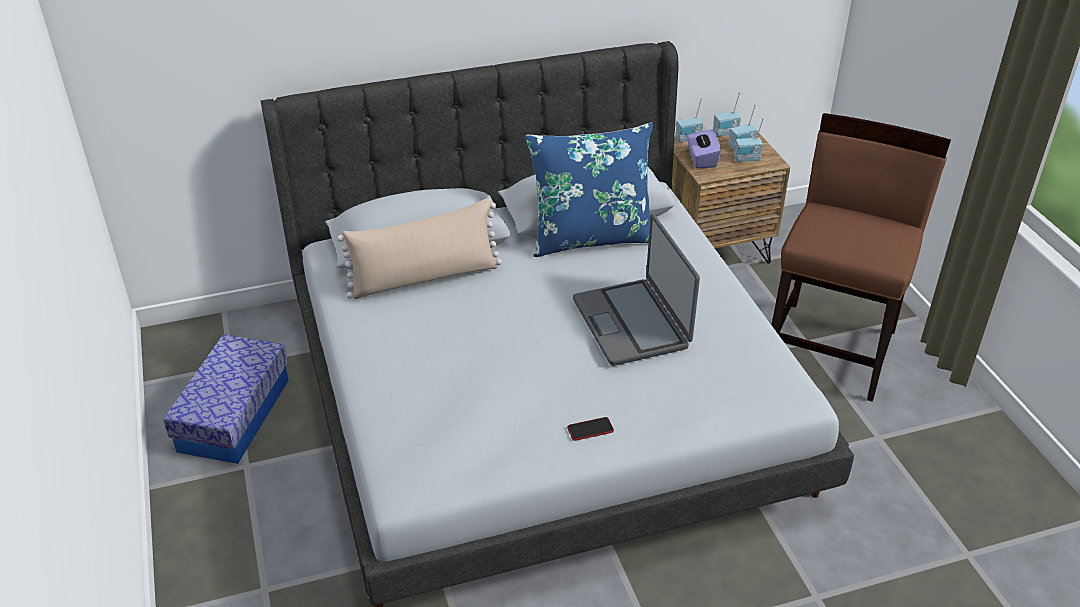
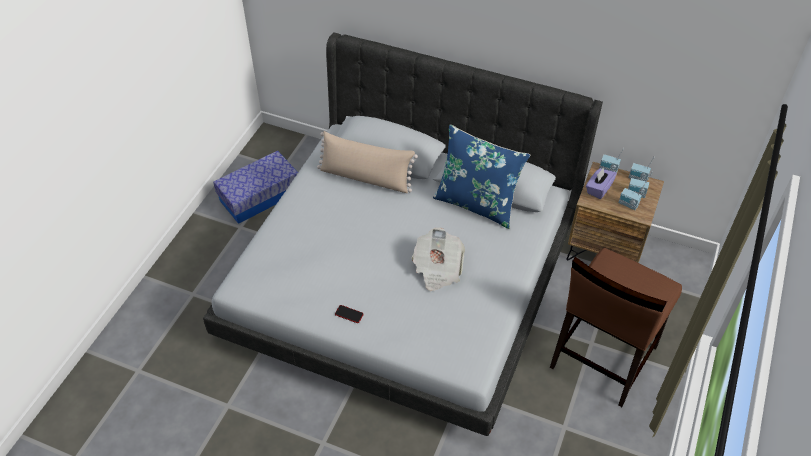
camera: 40 degrees right, 10 degrees up
laptop [573,214,700,366] -> newspaper [412,228,465,291]
brown chair [772,113,951,402] -> brown chair turned 150 degrees clockwise [550,248,682,407]

